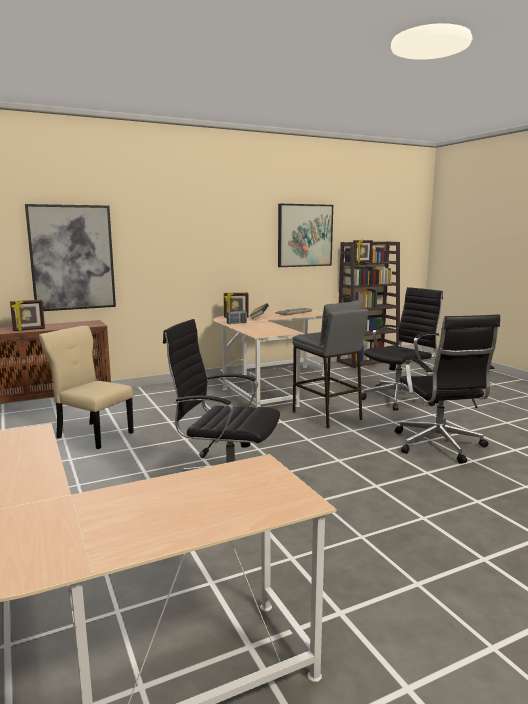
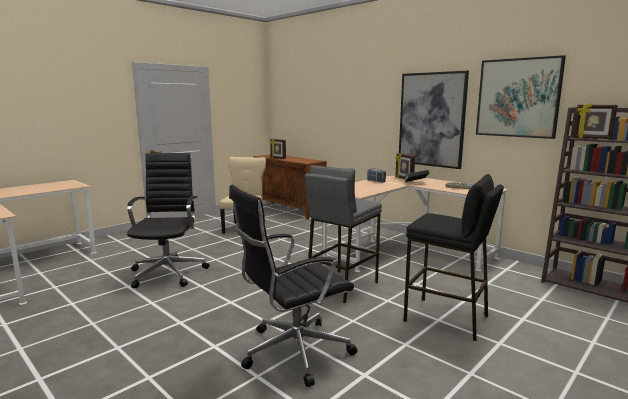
camera: 70 degrees right, 0 degrees up
picture [25,204,116,311] -> picture moved to [399,71,469,169]
black office chair [362,287,443,411] -> black stool [404,174,504,341]

